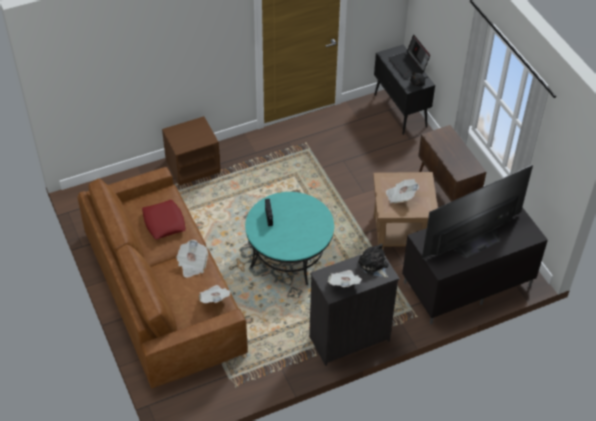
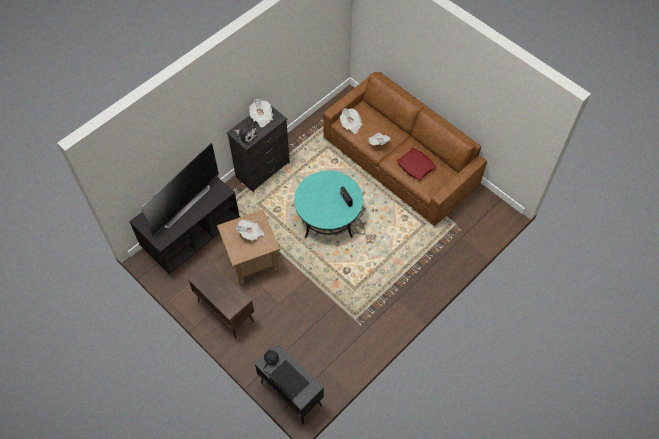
camera: 160 degrees right, 10 degrees up
brown nightstand [162,116,221,186] -> none

